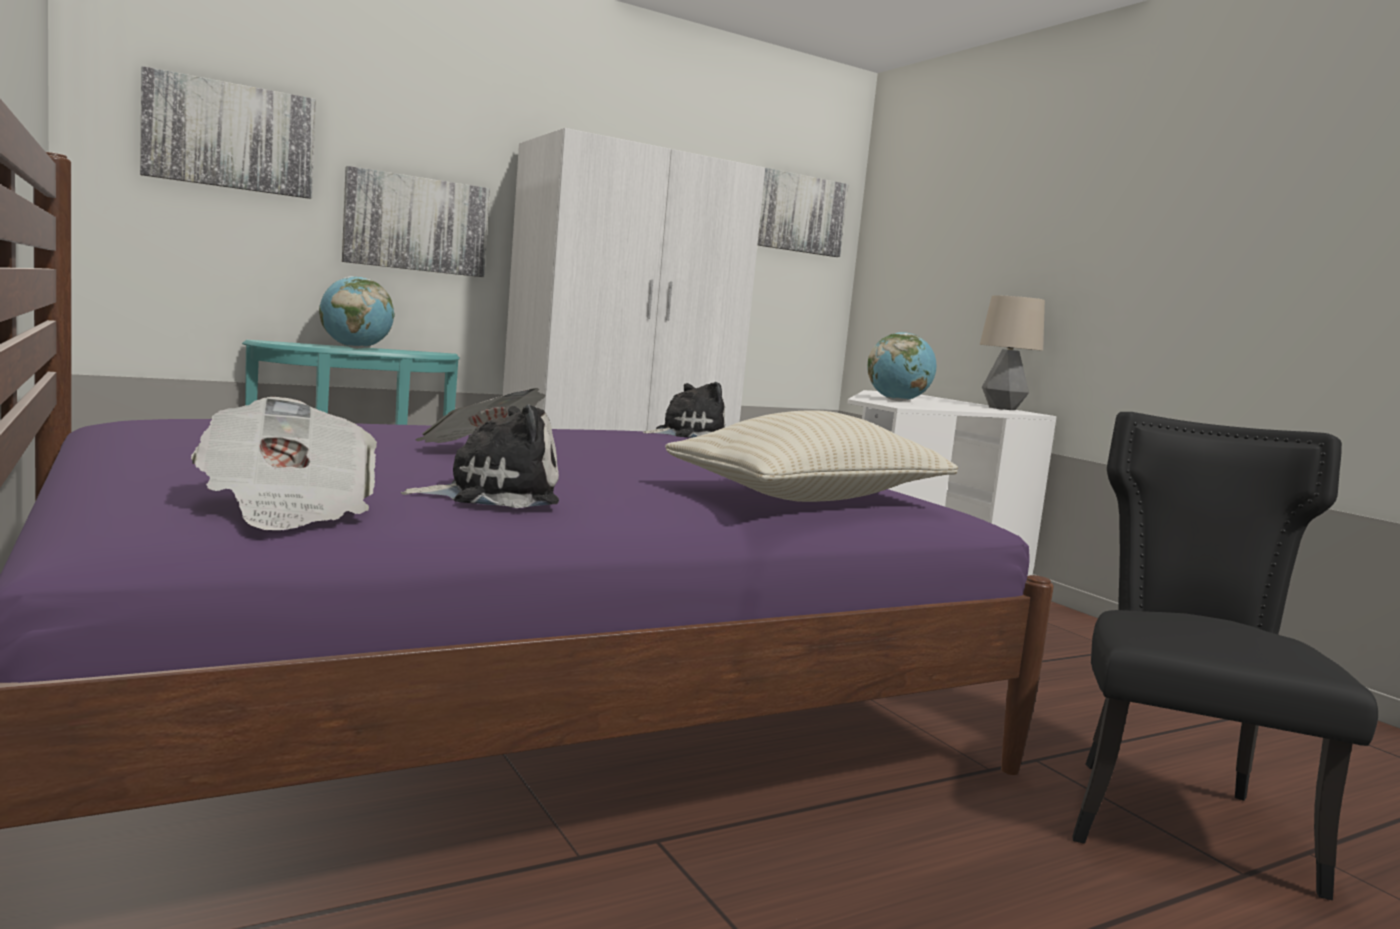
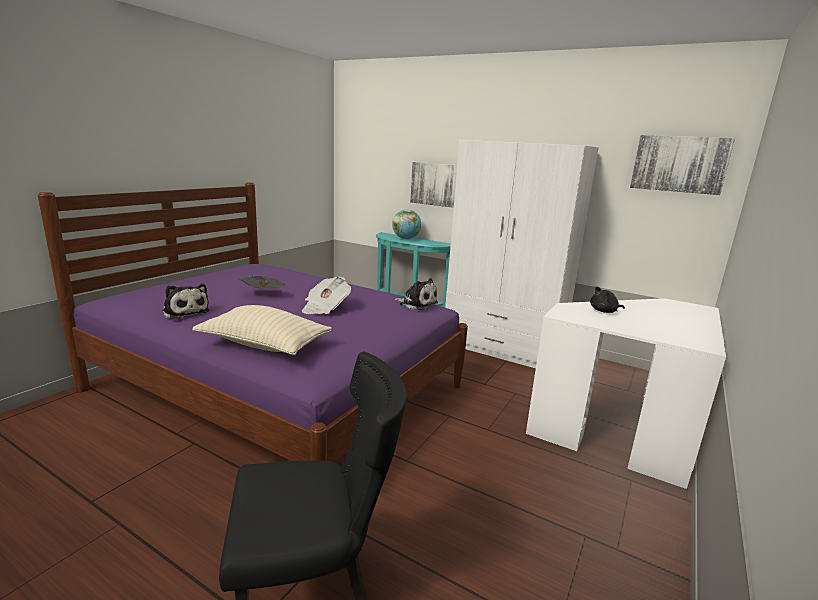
camera: 60 degrees right, 10 degrees up
picture [140,66,316,199] -> none
newspaper [191,397,377,530] -> newspaper moved to [302,277,351,314]
globe [867,332,936,401] -> black plush toy [590,286,625,313]
table lamp [980,295,1045,410] -> none

